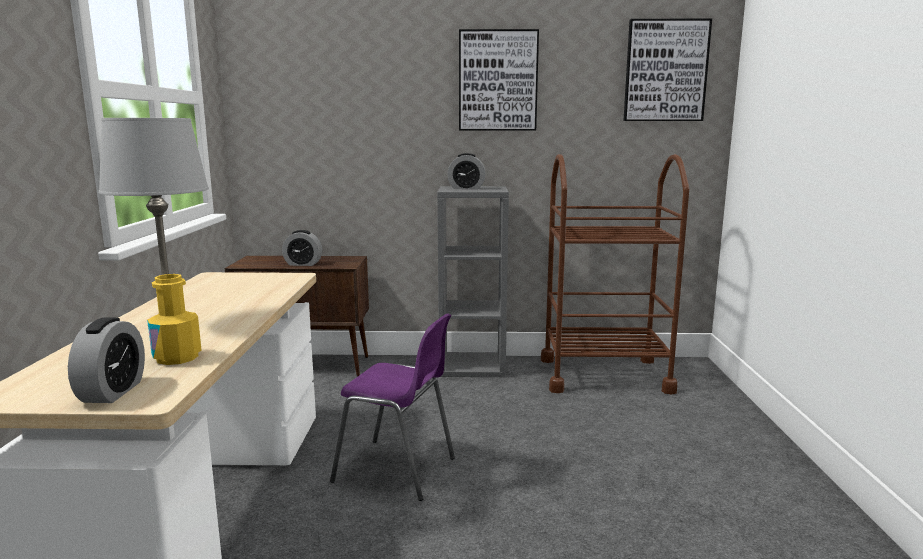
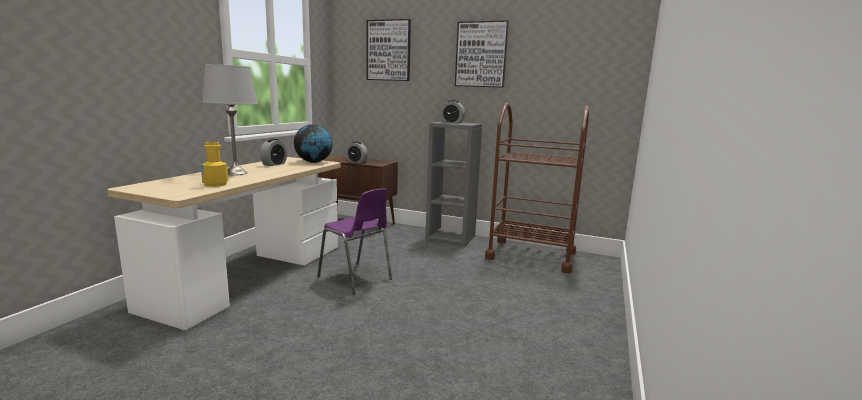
camera: 20 degrees right, 0 degrees up
alarm clock [68,317,145,403] -> alarm clock moved to [260,139,287,166]
picture [623,18,712,121] -> picture moved to [367,19,411,81]
none -> globe [294,124,333,163]

